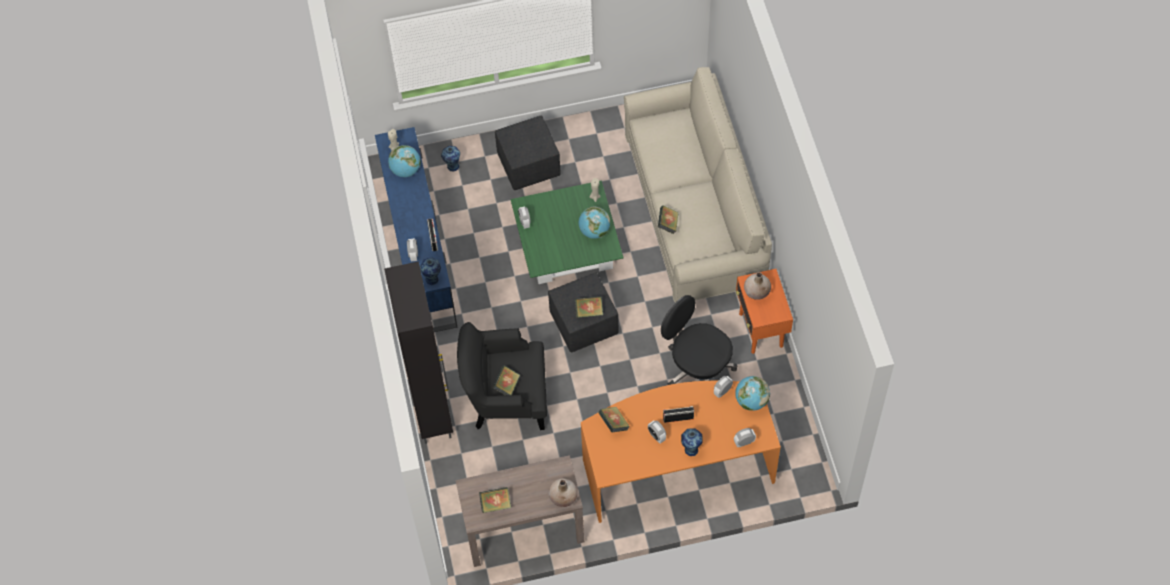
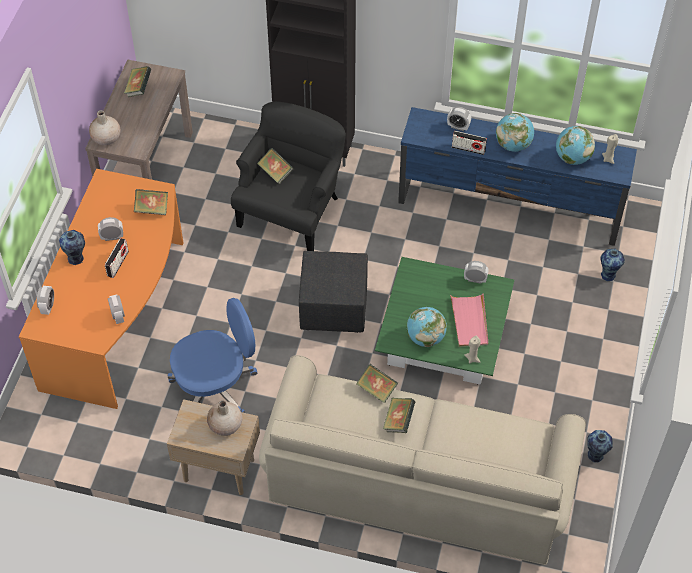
camera: 115 degrees right, 5 degrees down
vase [420,257,441,285] -> vase moved to [587,430,613,463]
black ottoman [495,116,561,190] -> none
book [575,296,603,318] -> book moved to [383,398,416,433]
black office chair [661,295,737,385] -> blue office chair [167,298,257,413]
globe [735,376,770,411] -> globe moved to [496,113,534,152]
orange side table [736,269,793,354] -> beige side table [167,399,260,495]
none -> pink tray [450,293,488,347]

